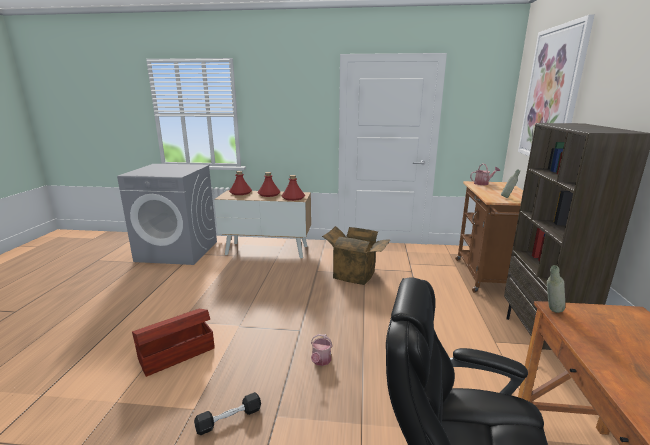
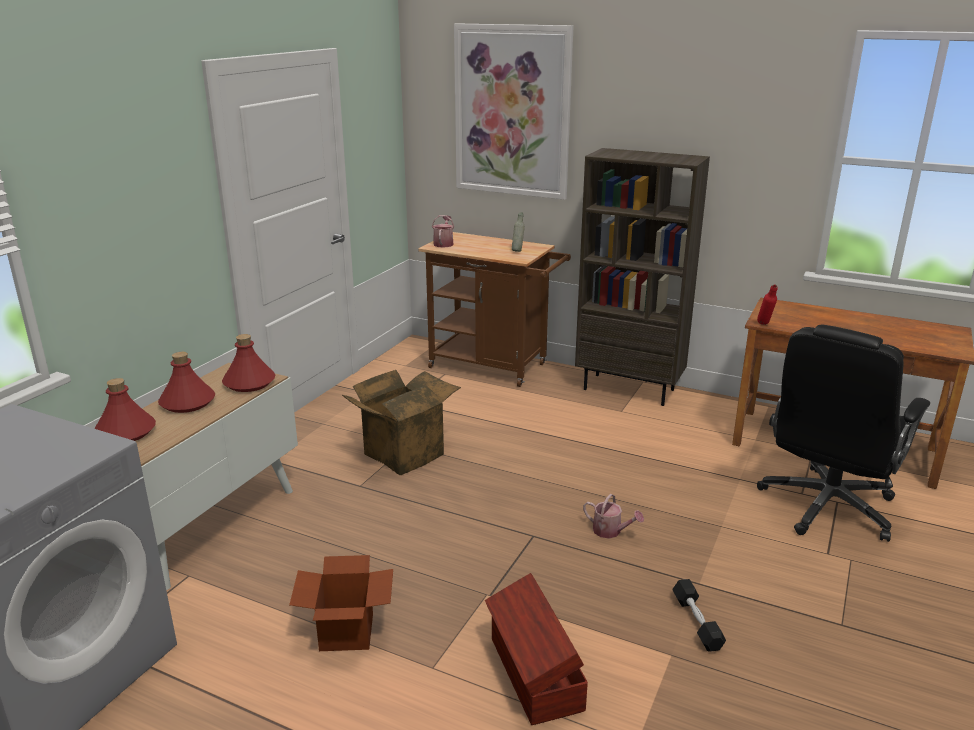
camera: 70 degrees left, 5 degrees up
grey bottle [547,265,565,313] -> red bottle [757,285,778,325]
none -> cardboard box [289,555,393,651]

